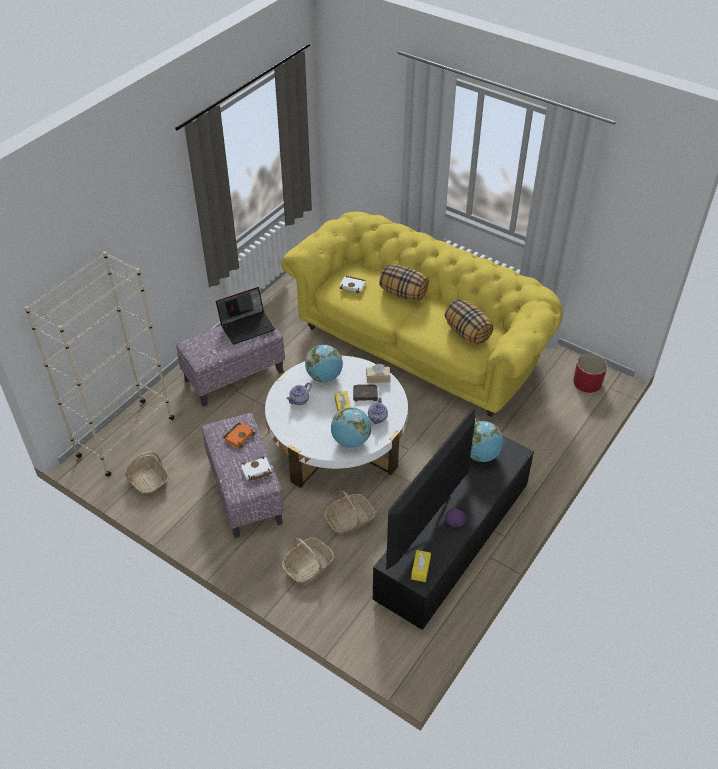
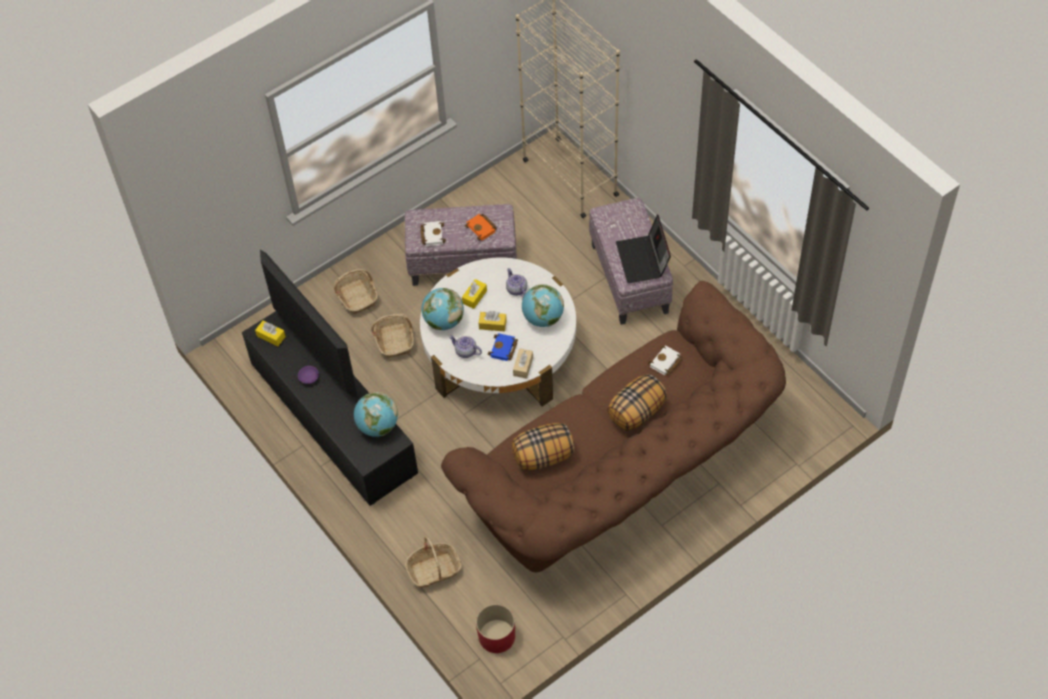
camera: 110 degrees right, 10 degrees up
basket [124,452,169,497] -> basket moved to [405,537,462,588]
yellow sofa [281,212,562,417] -> brown sofa [441,281,786,573]
black book [353,384,378,402] -> blue book [488,333,518,361]
none -> yellow tissue box [462,279,487,309]

